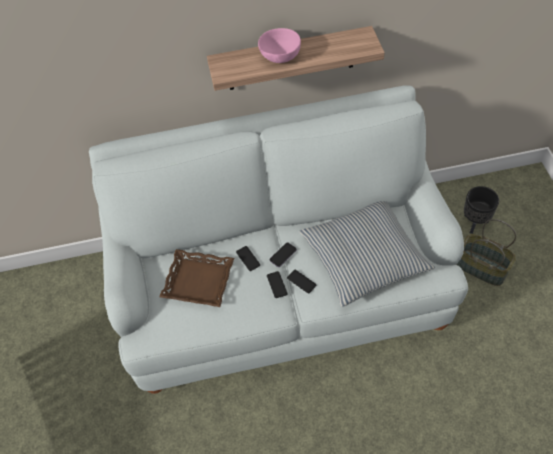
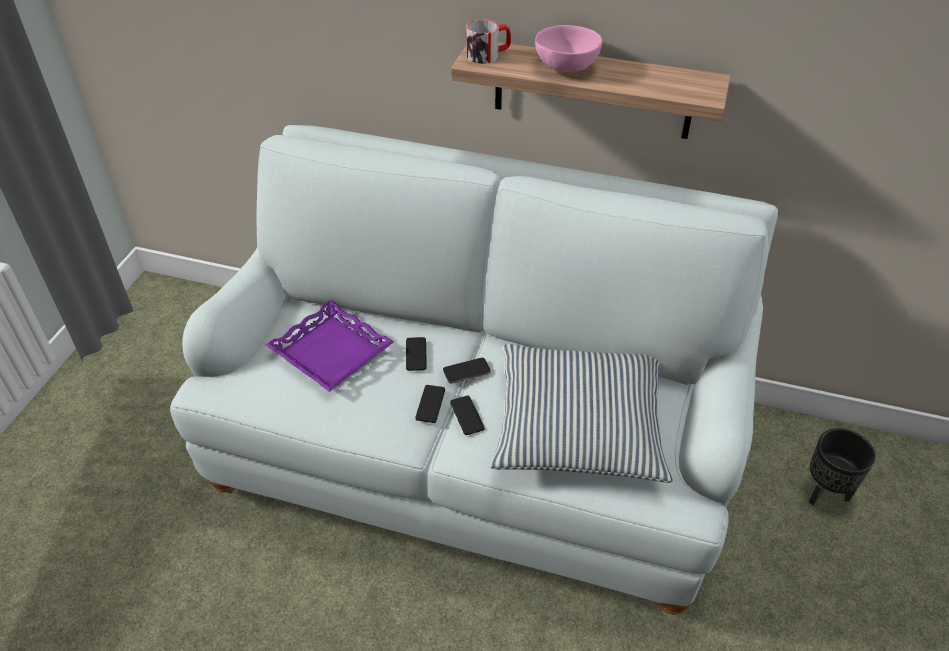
camera: 25 degrees right, 10 degrees down
brown tray [159,249,234,307] -> purple tray [265,300,394,392]
basket [457,219,516,286] -> none
none -> mug [467,19,511,64]

